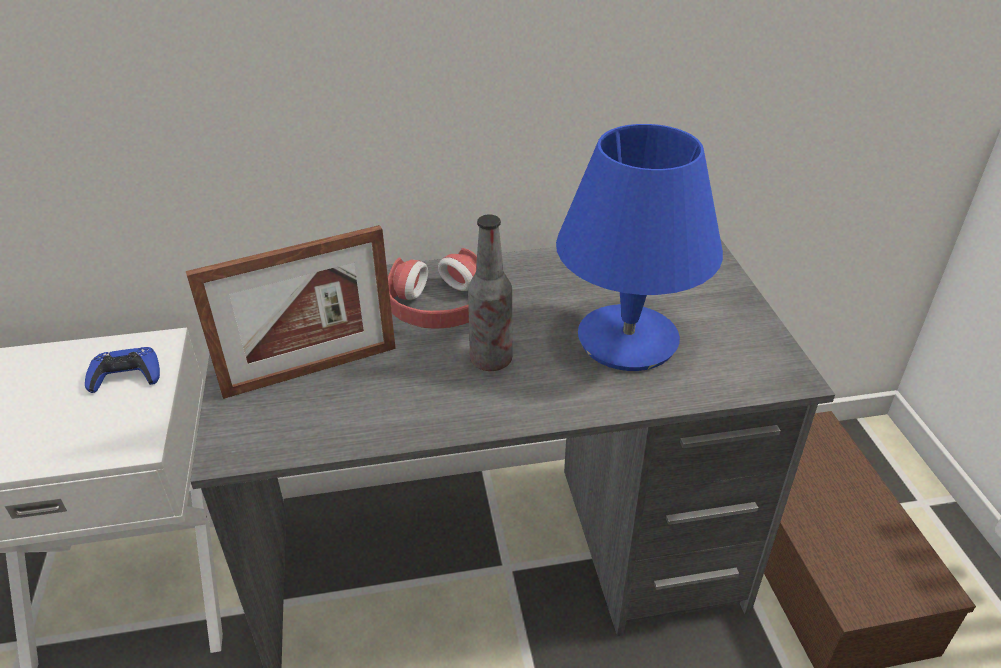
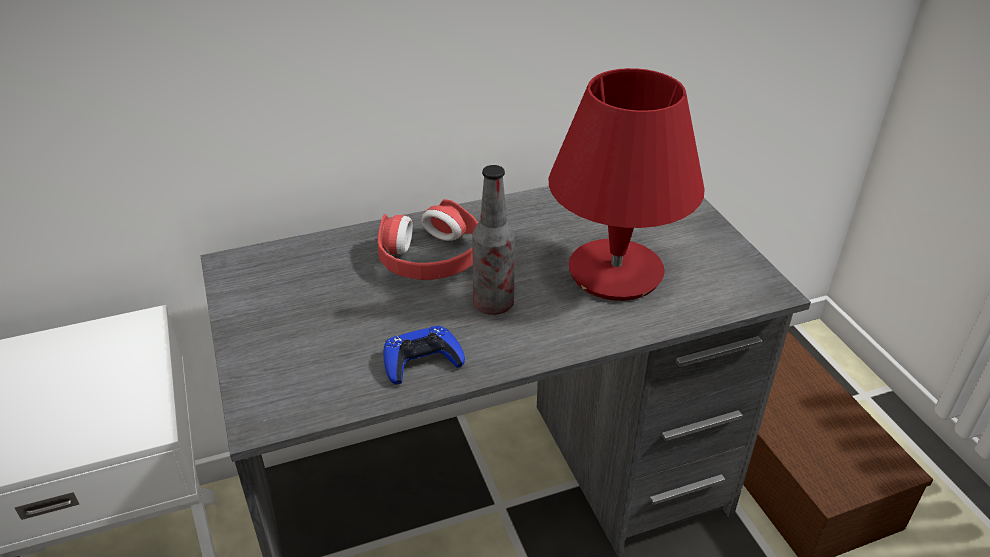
camera: 10 degrees left, 0 degrees up
blue game controller [85,347,160,393] -> blue game controller moved to [383,326,465,385]
picture frame [186,225,396,399] -> none
blue table lamp [556,124,723,371] -> red table lamp [549,68,705,301]

